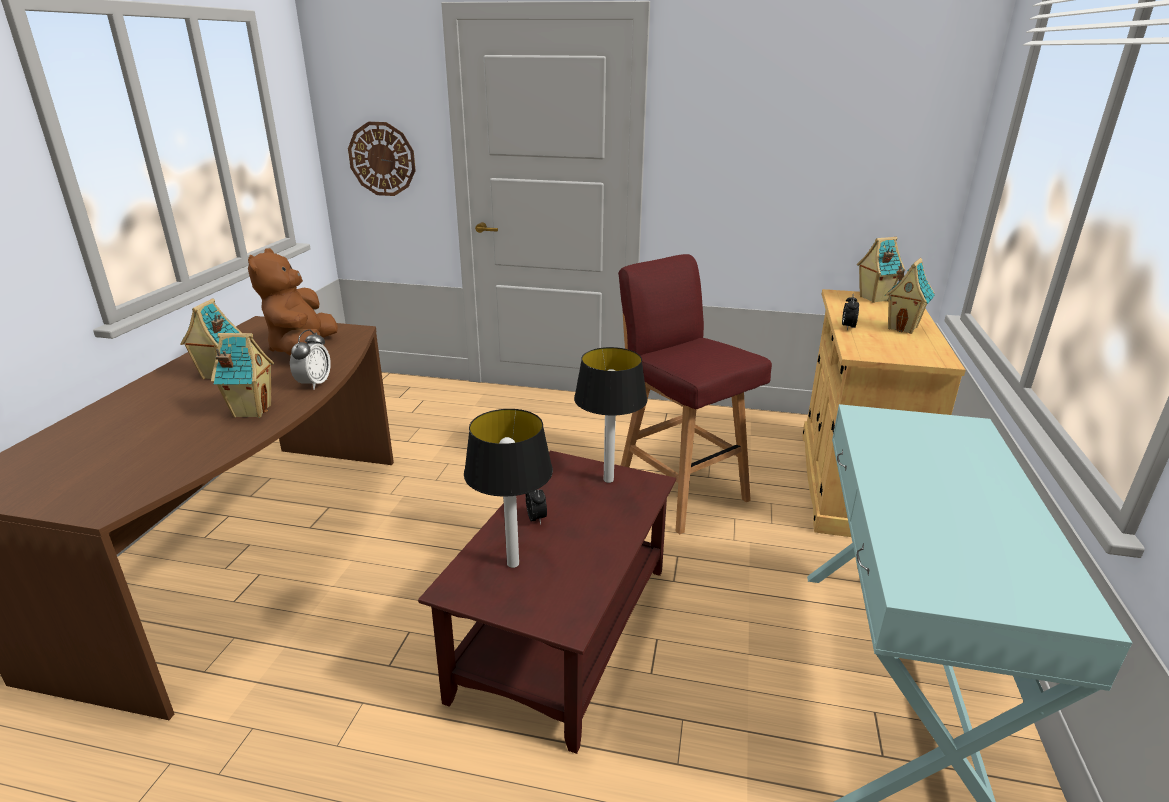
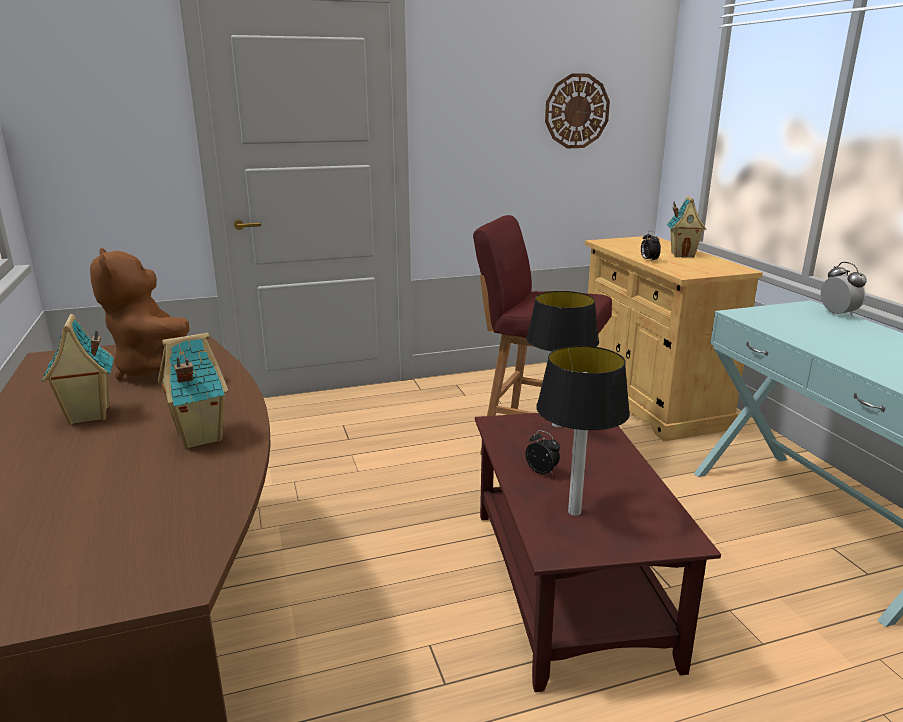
camera: 30 degrees left, 5 degrees down
alarm clock [290,330,331,390] -> alarm clock moved to [821,262,867,317]
wall clock [348,122,416,196] -> wall clock moved to [545,74,610,148]
toy house [857,236,905,303] -> none

